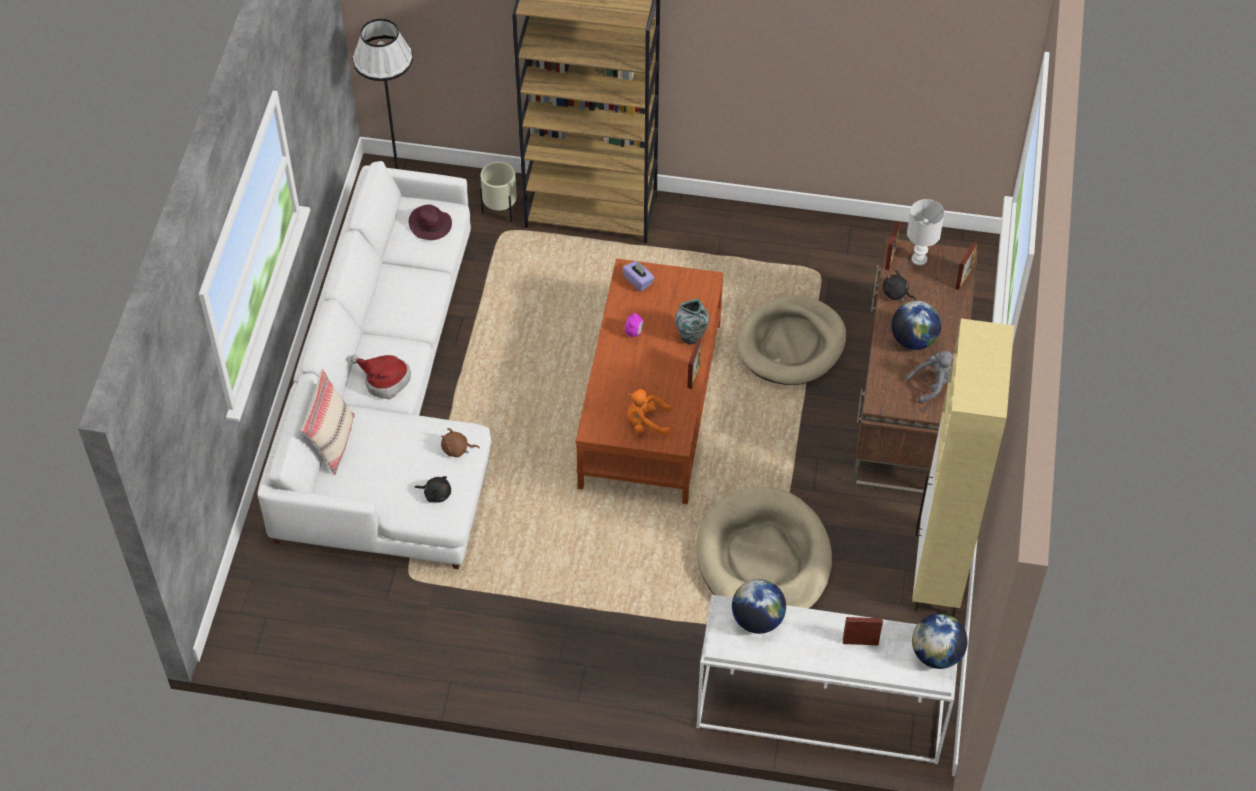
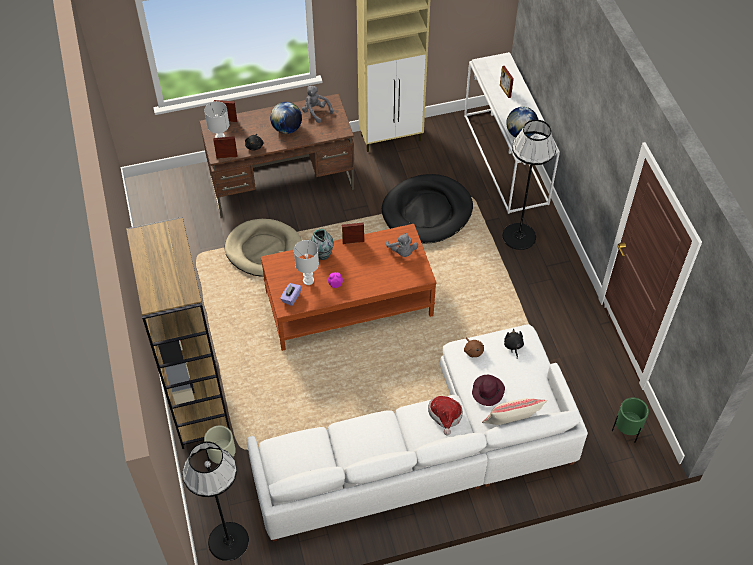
camera: 115 degrees left, 0 degrees up
purple hat [409,204,452,240] -> purple hat moved to [472,375,505,406]
orange plush toy [628,389,671,436] -> grey plush toy [386,233,418,257]
beige dog bed [696,487,832,609] -> black dog bed [382,174,473,244]
globe [912,614,968,669] -> none
none -> white table lamp [294,240,319,285]
none -> black floor lamp [502,120,556,250]
none -> green planter [612,398,649,443]

